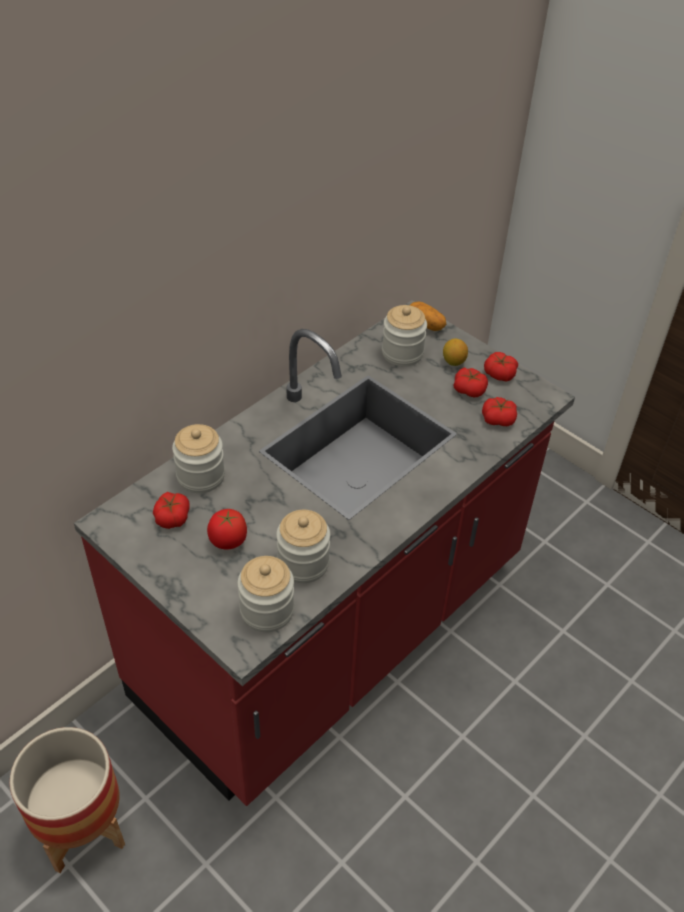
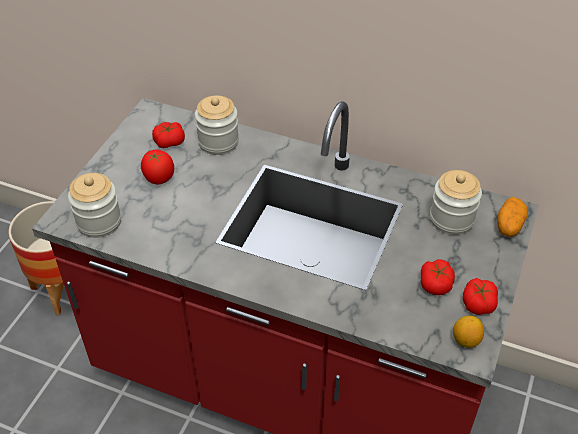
camera: 70 degrees right, 0 degrees up
jar [276,510,330,583] -> none
lemon [443,339,468,366] -> lemon moved to [453,316,484,348]
tomato [482,397,517,426] -> none

